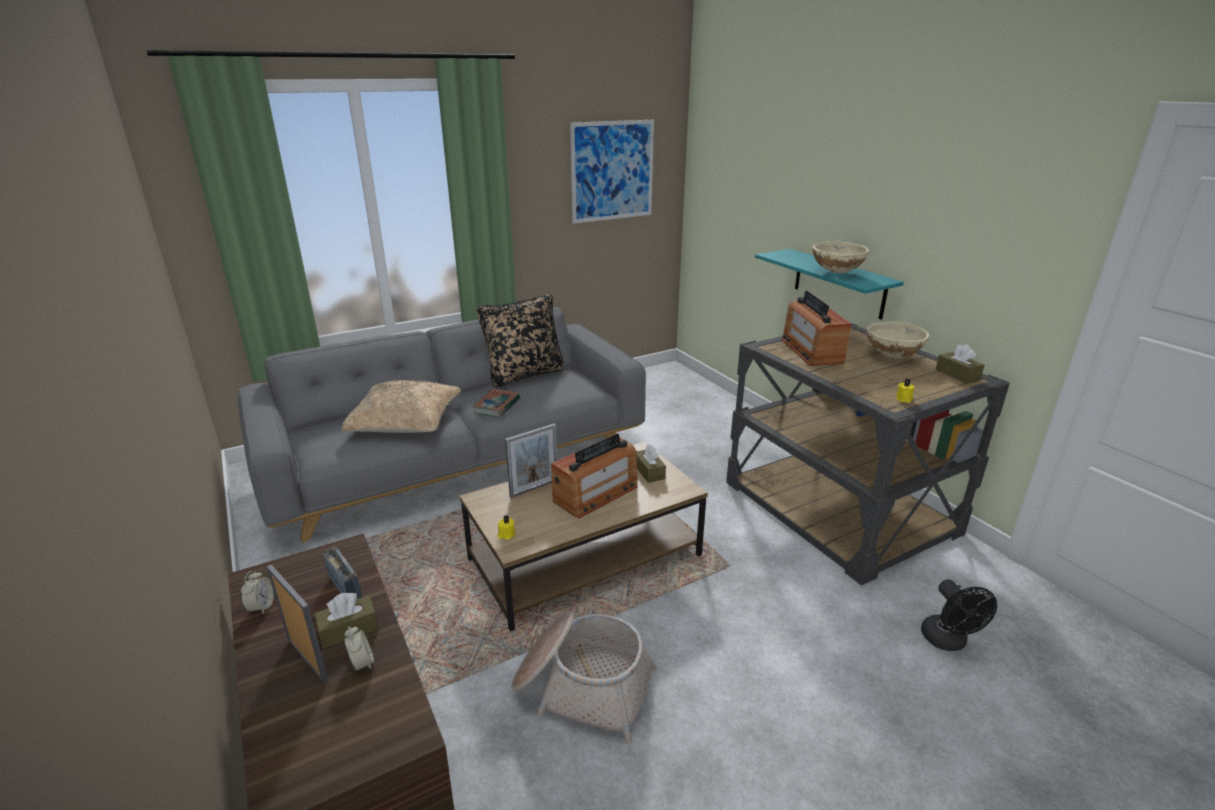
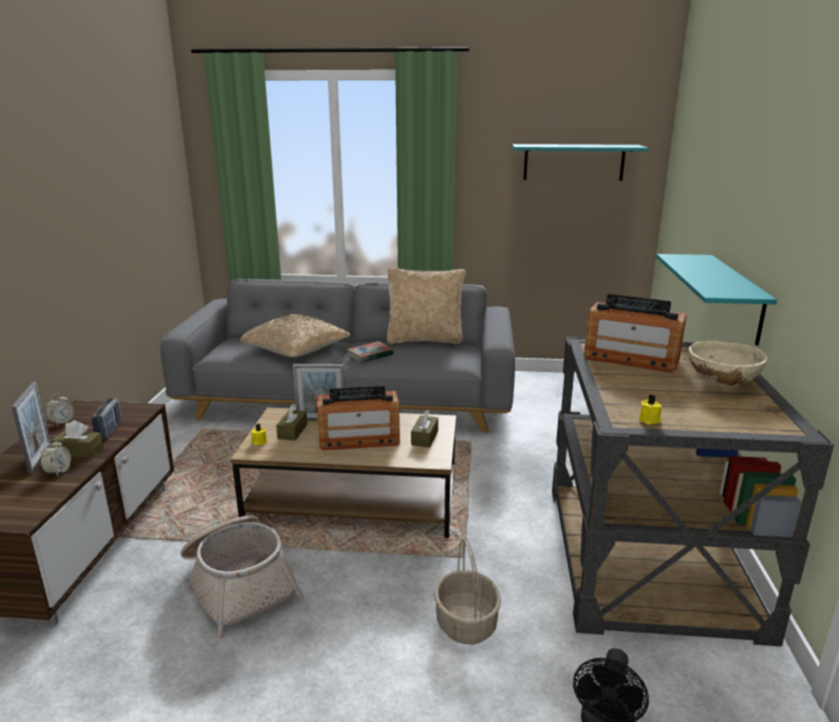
camera: 35 degrees right, 5 degrees down
black pillow [476,294,564,388] -> beige pillow [387,268,466,344]
picture [570,120,654,224] -> turquoise shelf [512,144,649,181]
radio [781,291,851,366] -> radio turned 90 degrees counterclockwise [584,294,687,373]
beige bowl [812,241,869,274] -> none
brown tissue box [936,344,985,383] -> brown tissue box moved to [276,404,307,441]
none -> basket [434,537,501,644]

